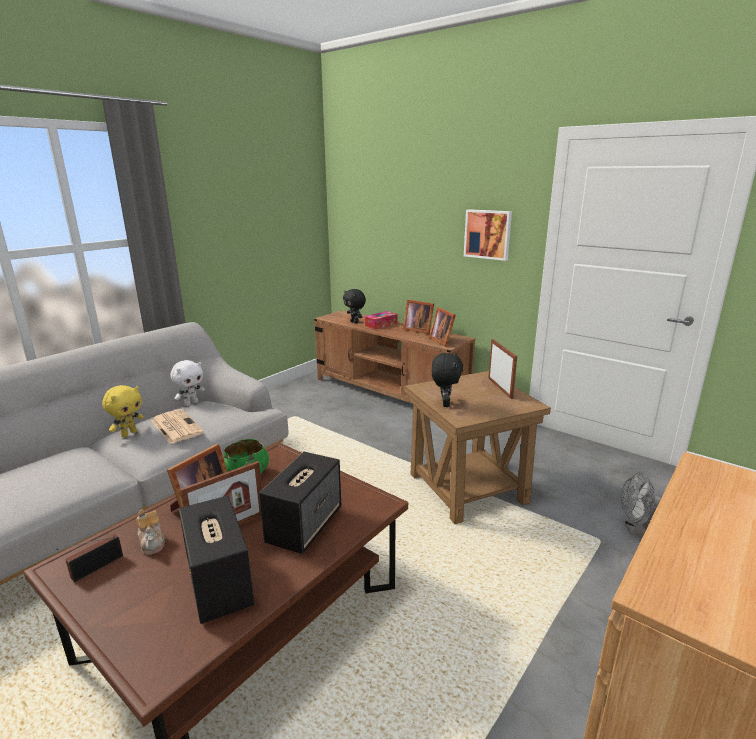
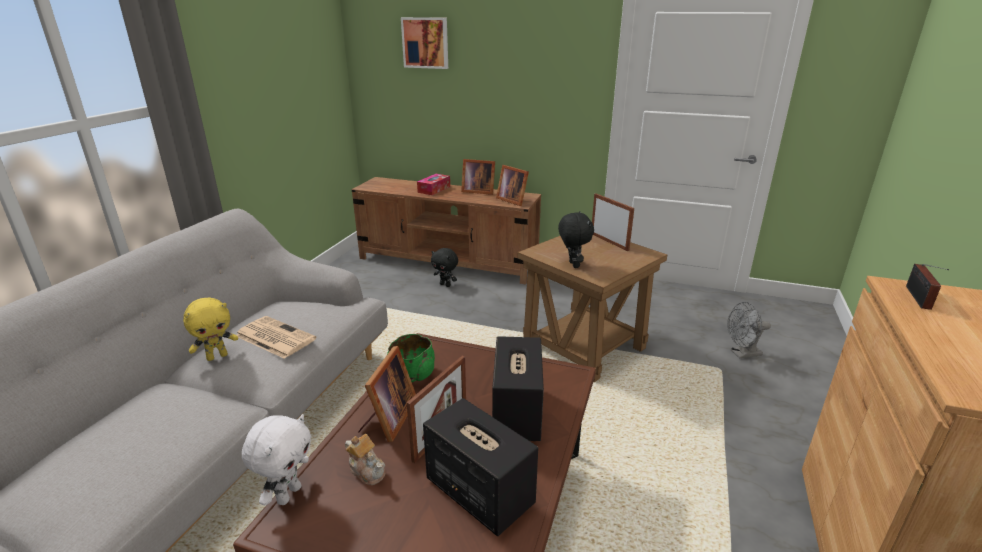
camera: 20 degrees left, 5 degrees up
radio [56,534,123,582] -> radio moved to [906,264,949,310]
yellow plush toy [102,385,144,437] -> yellow plush toy turned 45 degrees clockwise [183,298,238,361]
white plush toy [170,360,205,406] -> white plush toy moved to [242,414,311,506]
black plush toy [343,289,366,324] -> black plush toy moved to [431,248,458,287]
picture [464,209,512,261] -> picture moved to [401,17,448,69]

